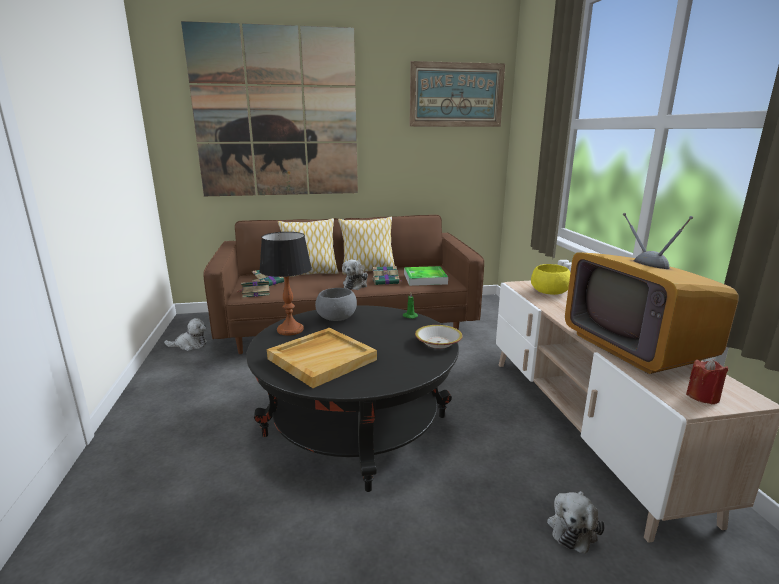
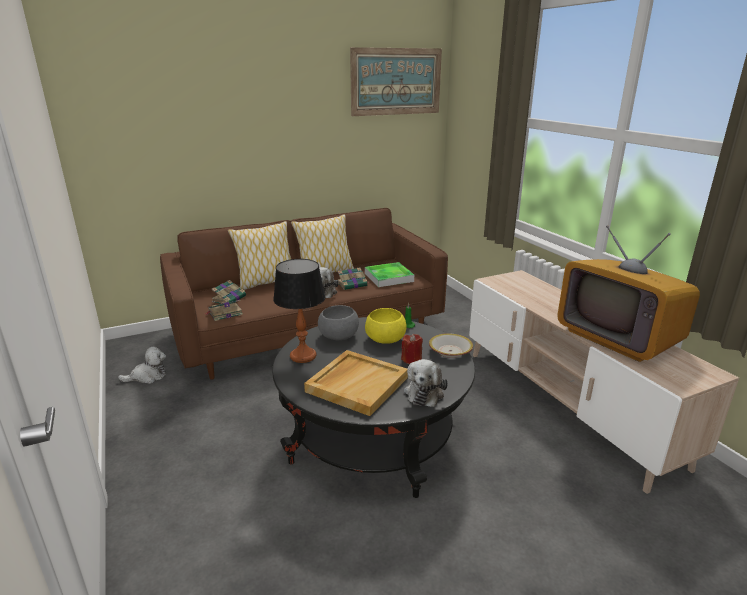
camera: 15 degrees left, 5 degrees up
picture [181,21,358,196] -> none
yellow bowl [531,264,571,295] -> yellow bowl moved to [365,308,407,344]
plush toy [547,491,605,554] -> plush toy moved to [404,359,448,407]
red candle [686,359,728,404] -> red candle moved to [401,334,423,364]

